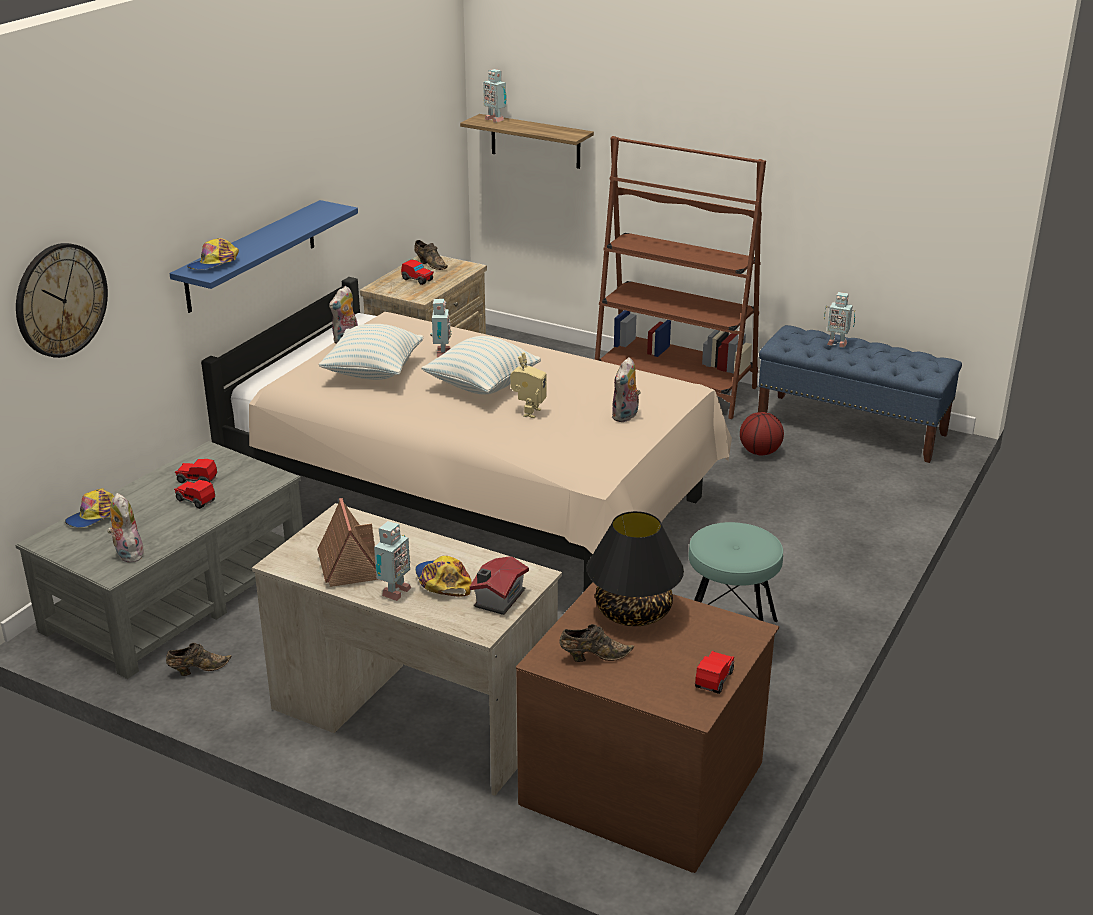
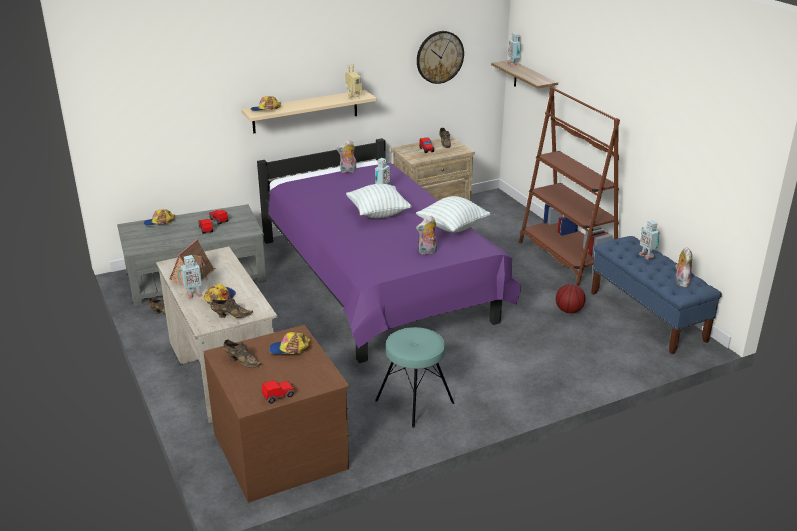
camera: 35 degrees right, 0 degrees up
wall clock [16,243,108,358] -> wall clock moved to [417,31,464,84]
plush toy [107,493,144,563] -> plush toy moved to [675,247,692,287]
blue shelf [169,200,358,313] -> beige shelf [241,90,377,133]
beige bed [201,277,732,591] -> purple bed [257,138,521,363]
pillow [318,324,424,380] -> pillow moved to [416,196,491,233]
toy house [470,556,529,615] -> brown shoe [210,297,253,318]
toy robot [510,353,546,418] -> toy robot moved to [345,64,362,100]
black table lamp [587,511,684,626] -> cap [269,332,311,354]

